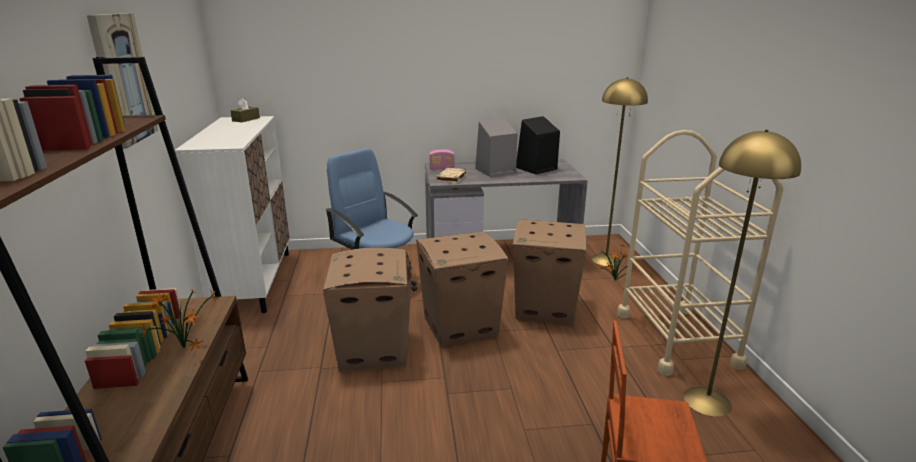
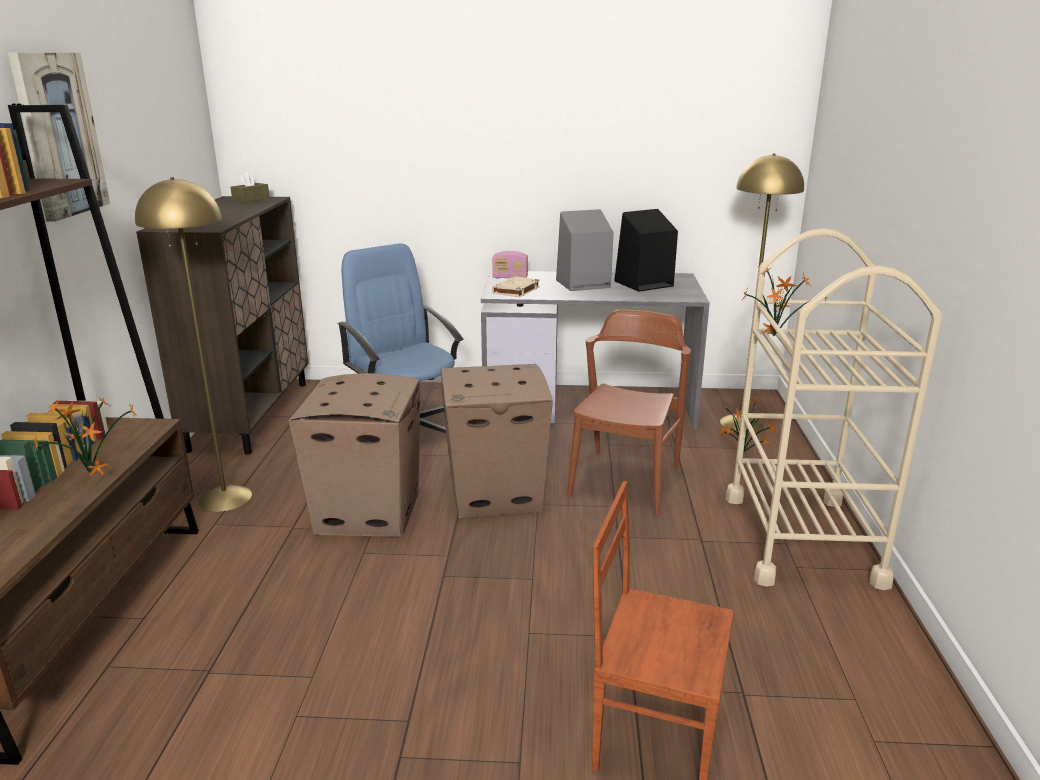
camera: 10 degrees right, 0 degrees up
white cabinet [175,116,290,313] -> brown cabinet [136,196,308,455]
cardboard box [513,219,586,325] -> brown chair [567,309,691,515]
yellow floor lamp [683,129,801,417] -> yellow floor lamp moved to [135,177,252,512]
none -> potted plant [742,266,828,337]

